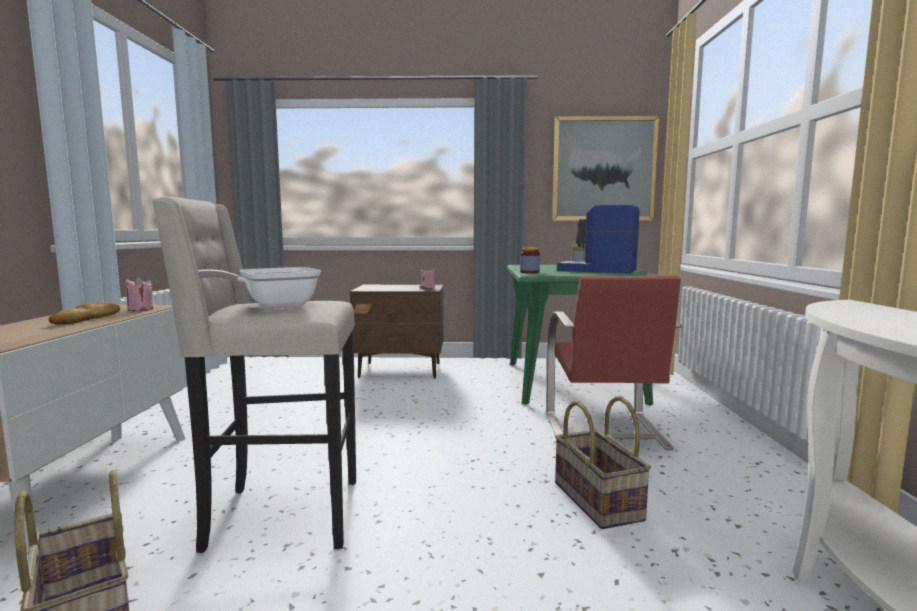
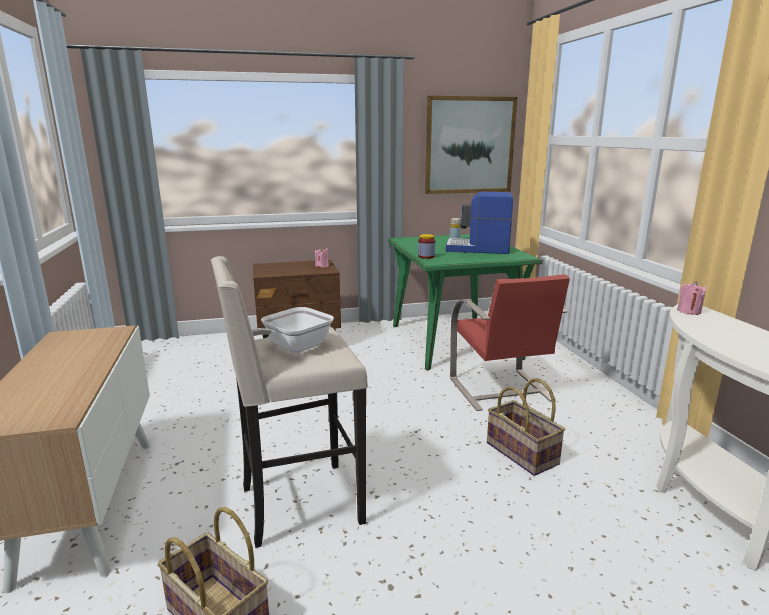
camera: 15 degrees left, 10 degrees up
bread [49,302,120,325] -> none
pink candle [126,277,154,311] -> pink candle moved to [677,281,707,315]

